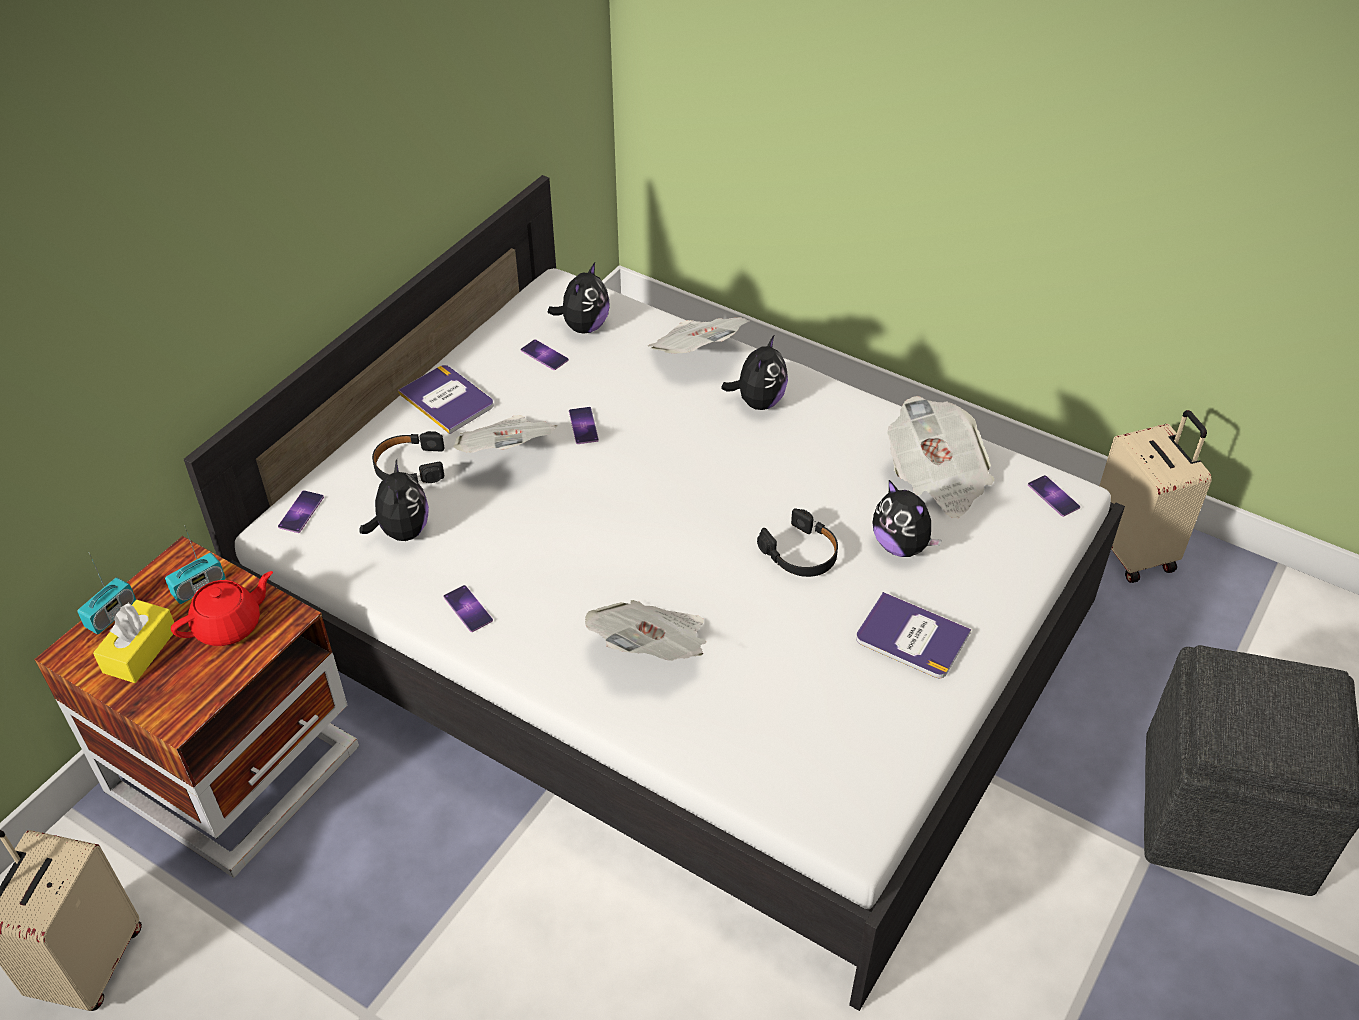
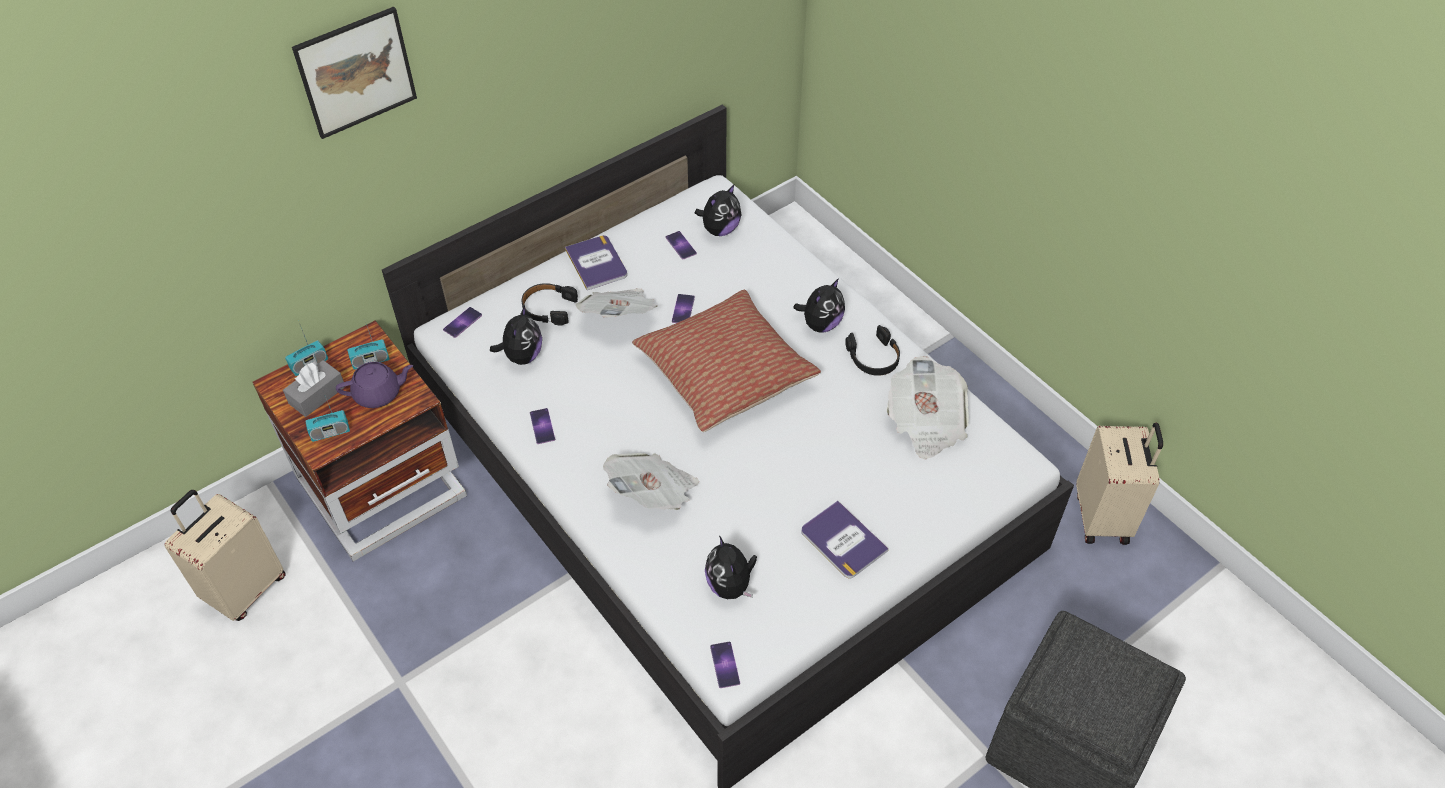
camera: 20 degrees right, 5 degrees up
yellow tissue box [93,600,174,683] -> grey tissue box [283,360,345,417]
red teapot [171,571,273,646] -> purple teapot [336,362,413,408]
newspaper [648,317,750,354] -> none
black headphones [757,508,838,577] -> black headphones moved to [845,325,900,376]
plush toy [872,480,942,557] -> plush toy moved to [705,536,757,599]
phone [1028,475,1080,517] -> phone moved to [710,642,740,688]
none -> picture [292,7,417,139]
none -> radio [305,391,350,442]
none -> pillow [632,290,821,432]

